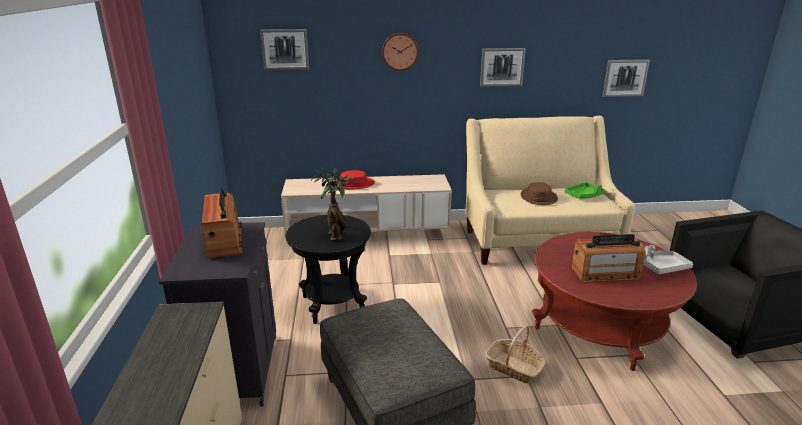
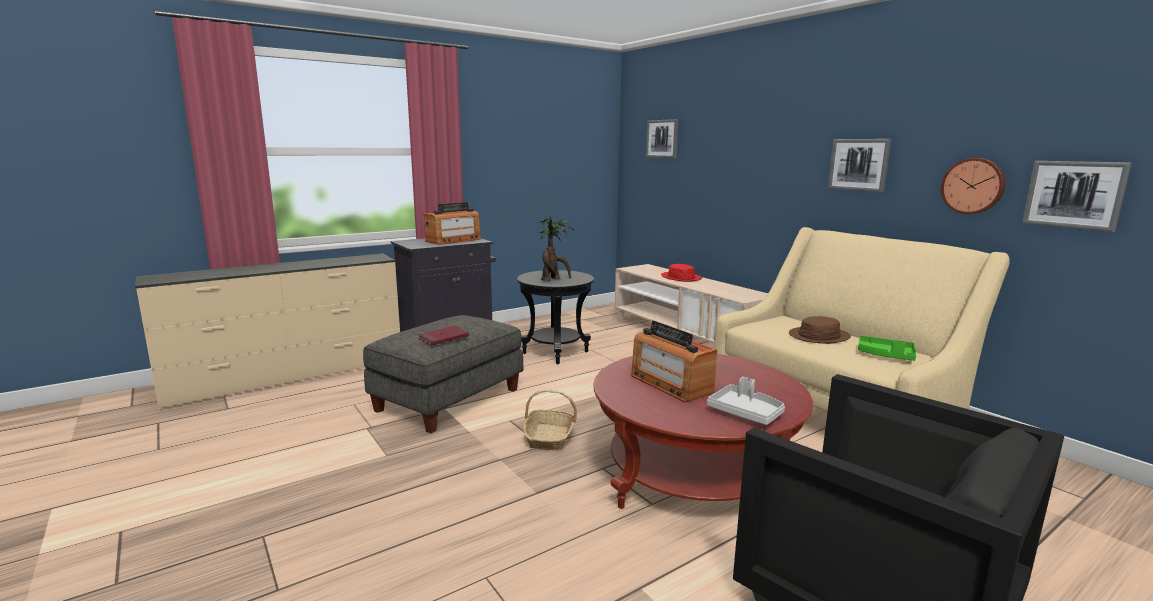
camera: 60 degrees right, 10 degrees down
wall clock [382,33,418,71] -> wall clock moved to [941,158,1006,214]
none -> red book [418,325,469,346]

